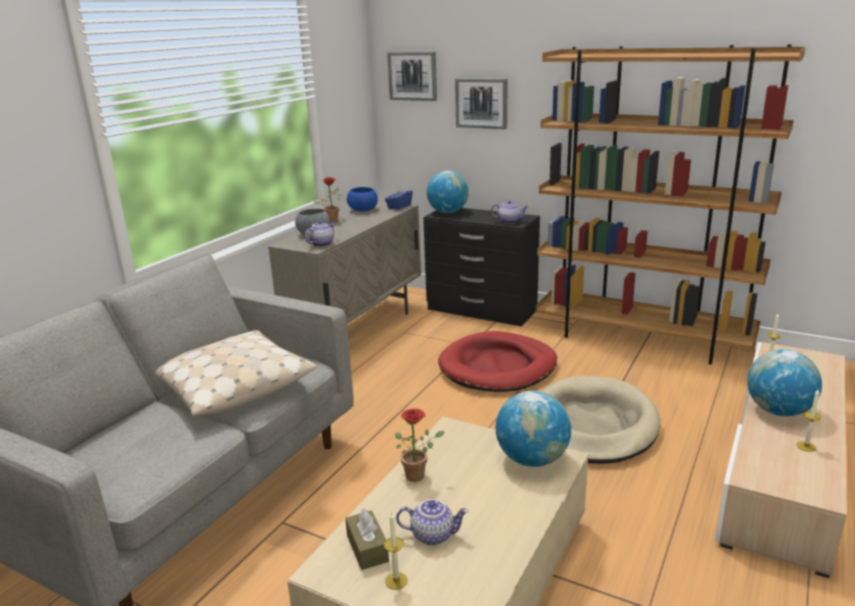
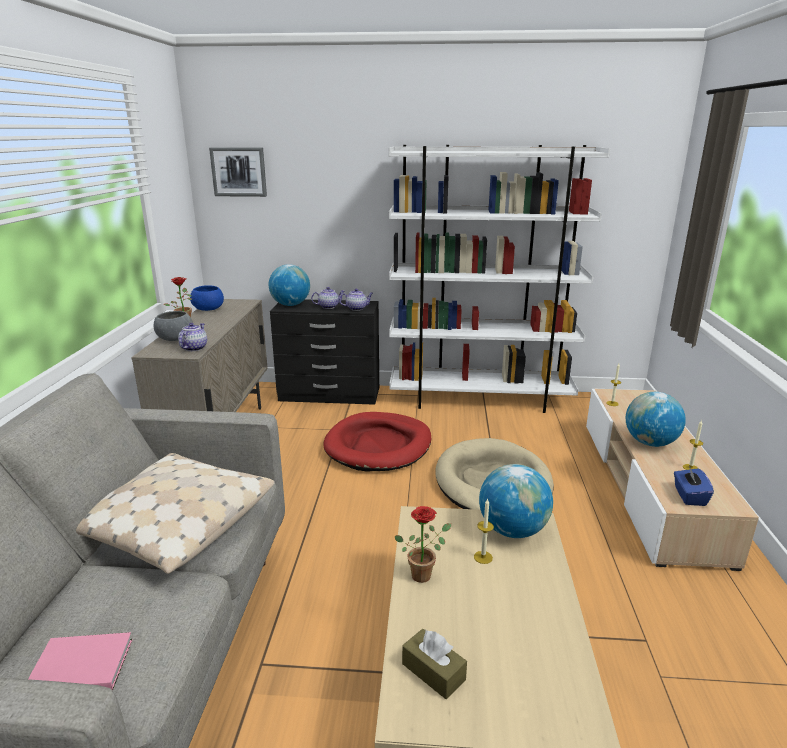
camera: 25 degrees left, 0 degrees up
candle [384,512,408,590] -> candle moved to [474,498,494,564]
blue tissue box [385,185,413,210] -> blue tissue box moved to [674,466,714,506]
teapot [396,499,469,546] -> teapot moved to [311,287,344,309]
picture [455,78,508,129] -> none
brown bookcase [536,44,806,365] -> white bookcase [389,145,610,413]
none -> pink book [28,632,133,690]

